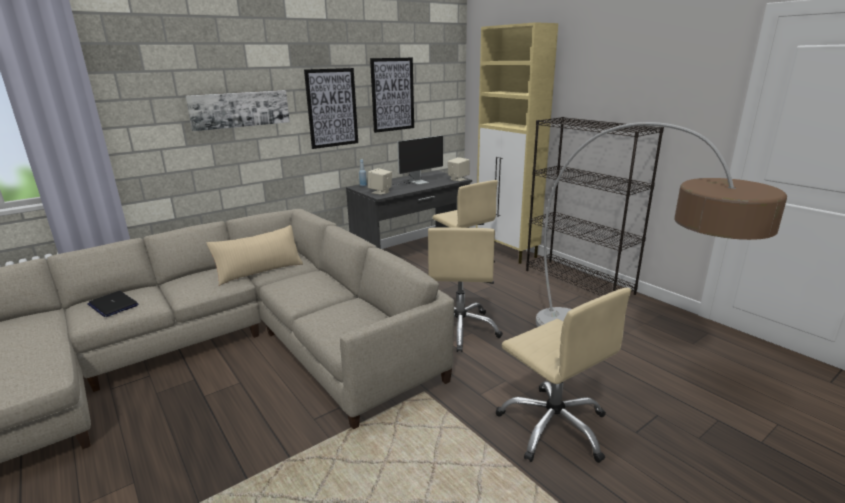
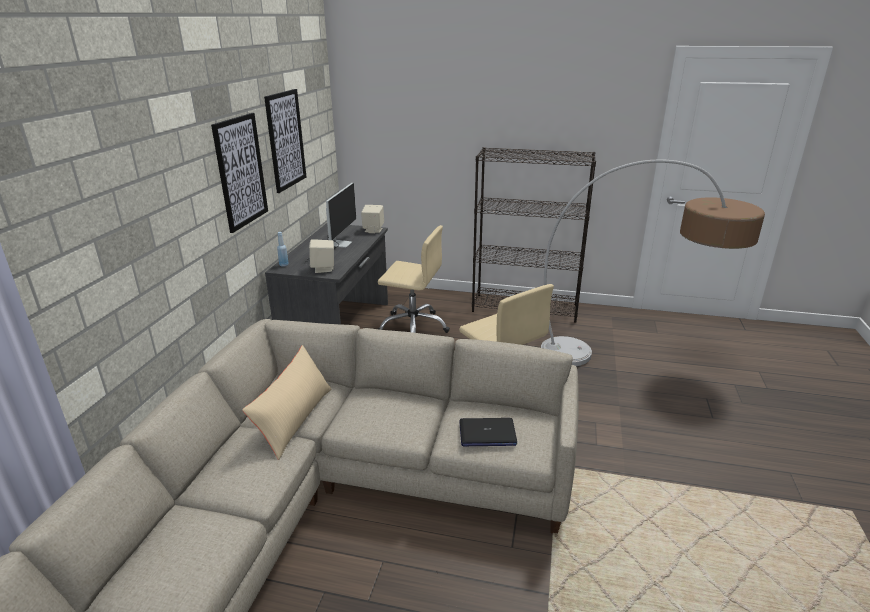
camera: 40 degrees left, 5 degrees up
laptop [87,291,138,317] -> laptop moved to [459,418,517,446]
picture [186,90,290,131] -> none
beige cabinet [476,22,558,264] -> none
beige office chair [495,287,631,463] -> none

